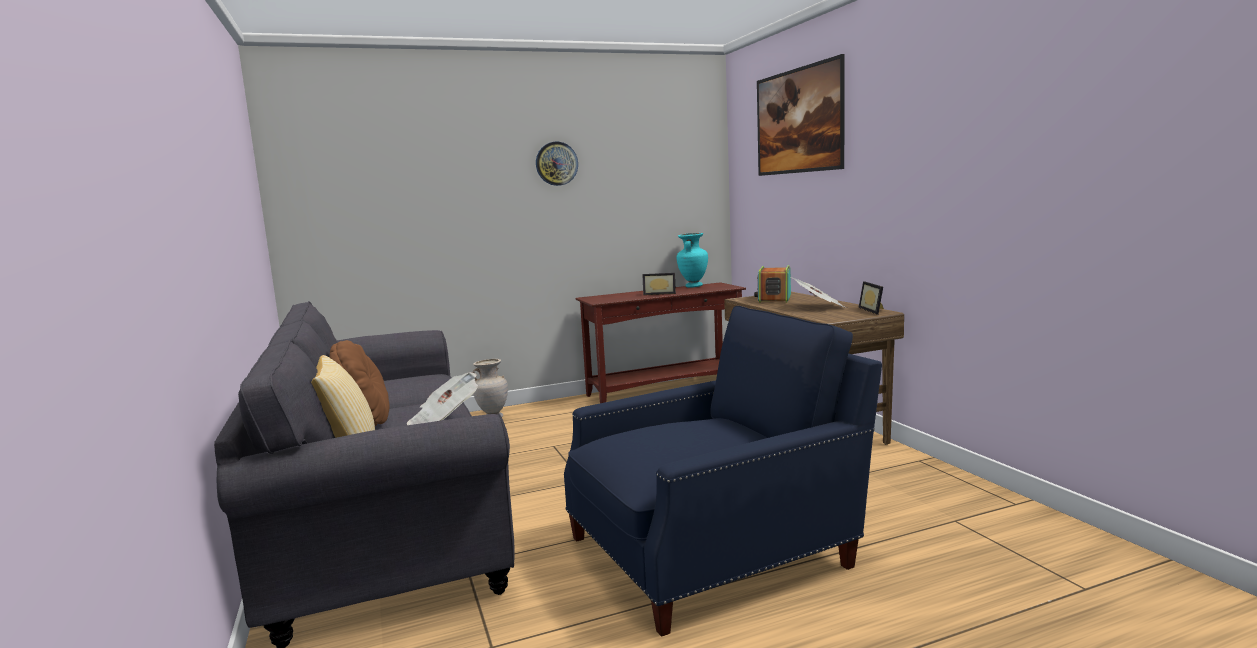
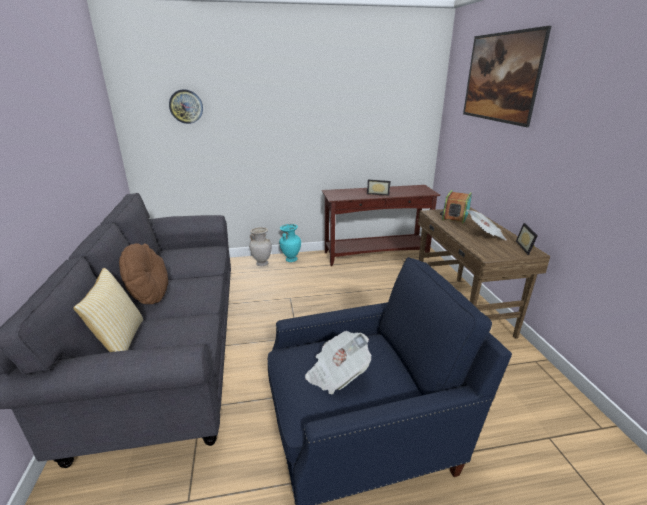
camera: 10 degrees right, 15 degrees up
newspaper [407,372,478,425] -> newspaper moved to [305,331,371,395]
wall clock [536,142,578,186] -> wall clock moved to [169,89,203,124]
turquoise vase [677,233,708,288] -> turquoise vase moved to [279,224,301,262]

